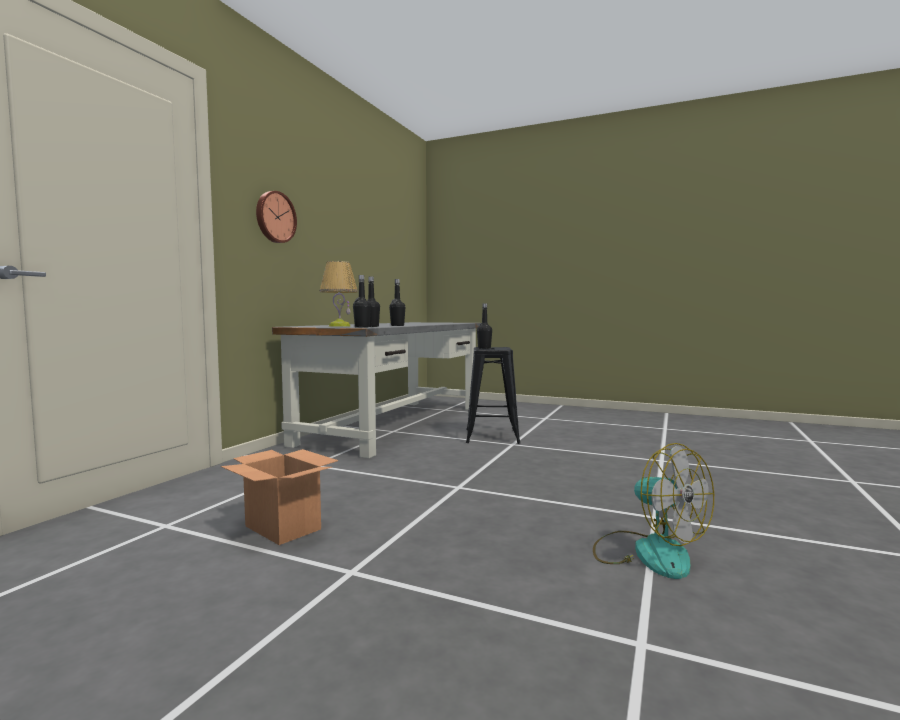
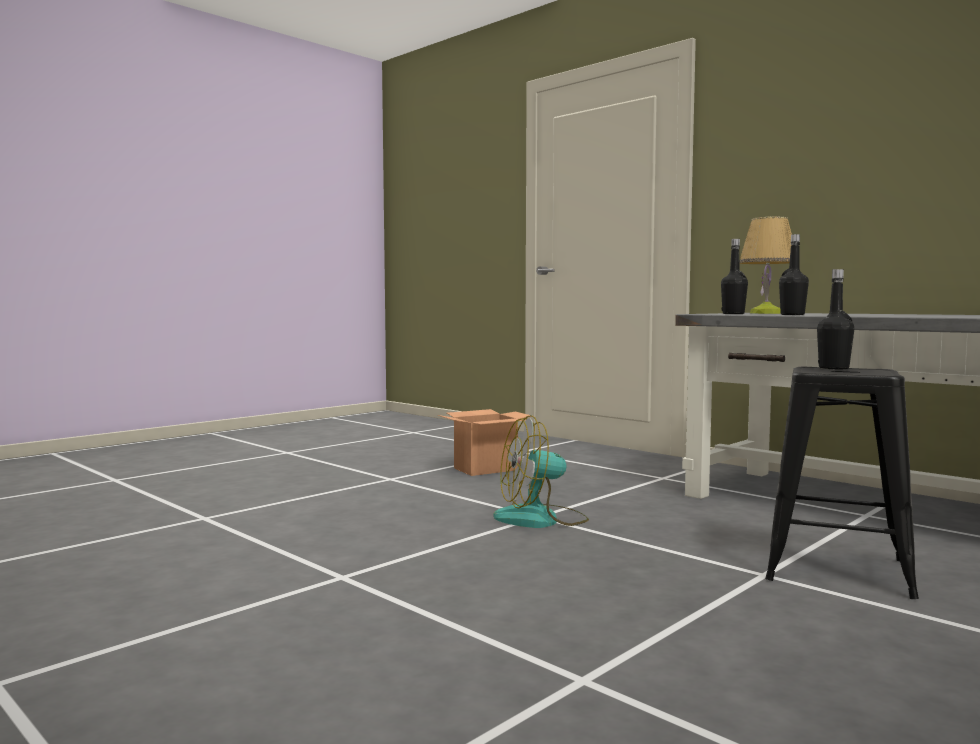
camera: 110 degrees right, 0 degrees up
wall clock [256,191,297,243] -> none
black bottle [353,275,371,328] -> none
fan [593,443,714,579] -> fan moved to [494,415,589,528]

